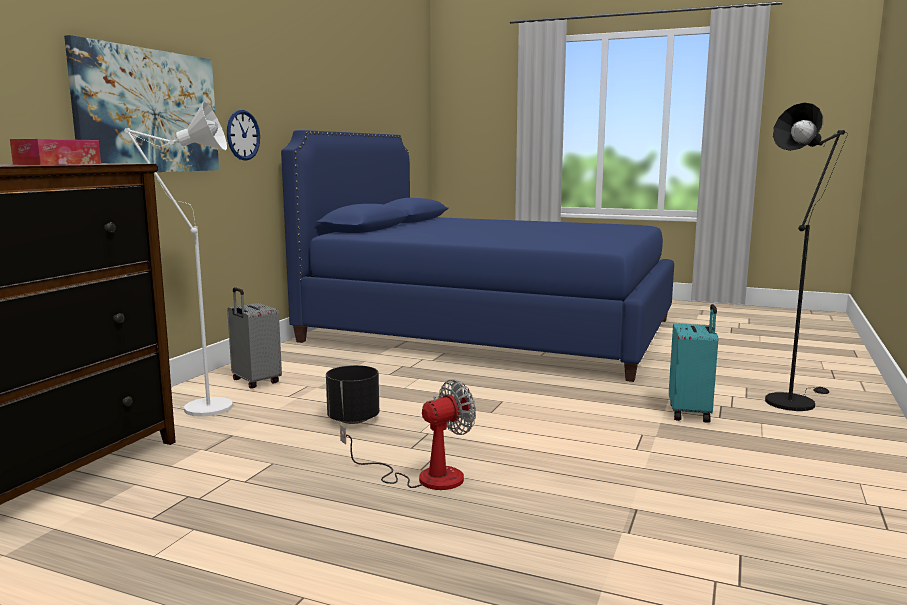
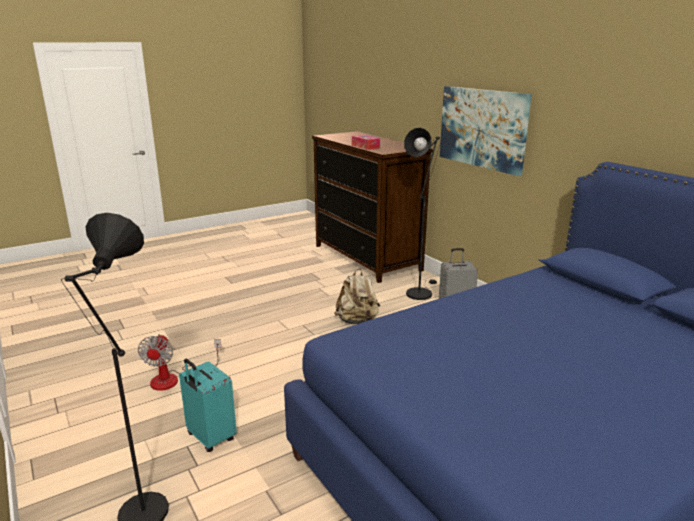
camera: 125 degrees right, 10 degrees up
white floor lamp [124,102,233,417] -> black floor lamp [404,128,441,300]
wall clock [227,110,260,161] -> none
black planter [326,365,379,424] -> beige backpack [335,269,380,324]
fan [340,379,476,490] -> fan moved to [138,334,221,391]

